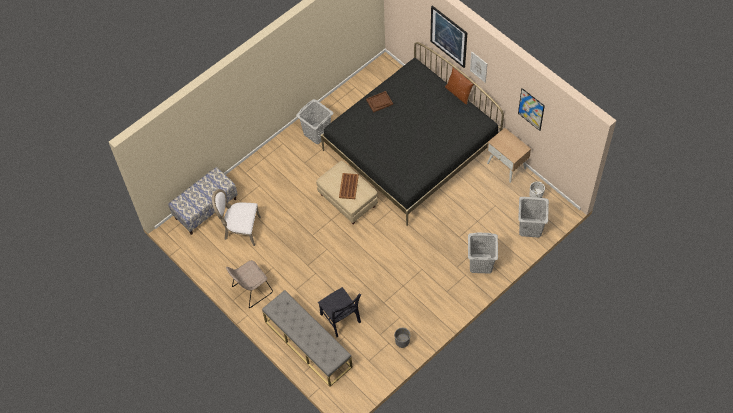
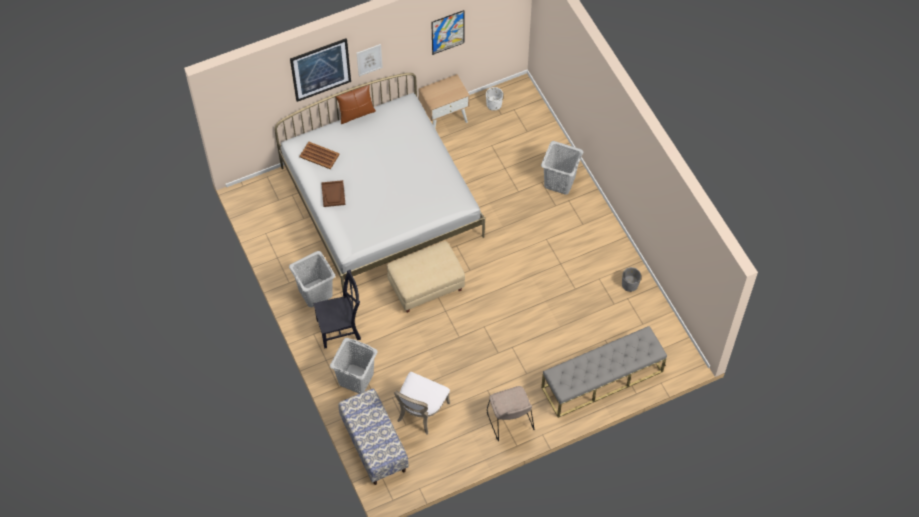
camera: 75 degrees left, 0 degrees up
black chair [318,287,361,337] -> black chair moved to [313,270,361,349]
black bed [321,42,504,226] -> white bed [274,73,485,290]
brown tray [339,173,359,199] -> brown tray moved to [299,142,340,169]
grey laundry basket [518,197,549,238] -> grey laundry basket moved to [330,338,377,393]

